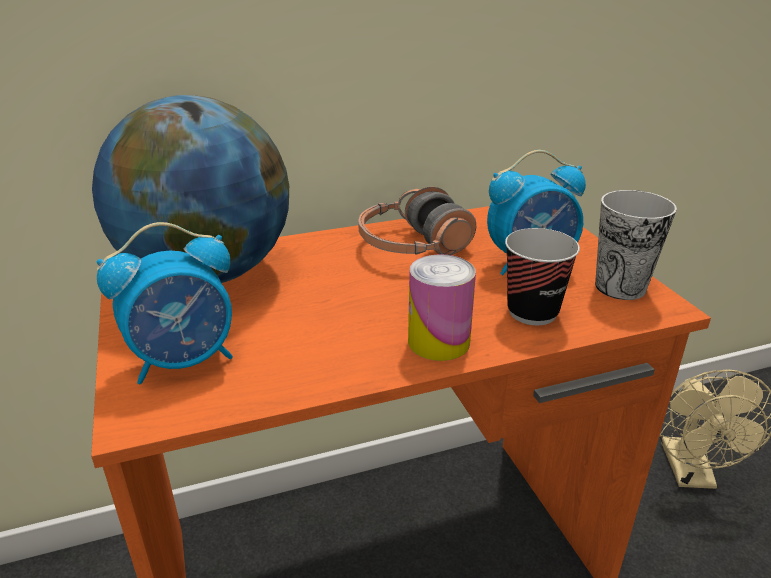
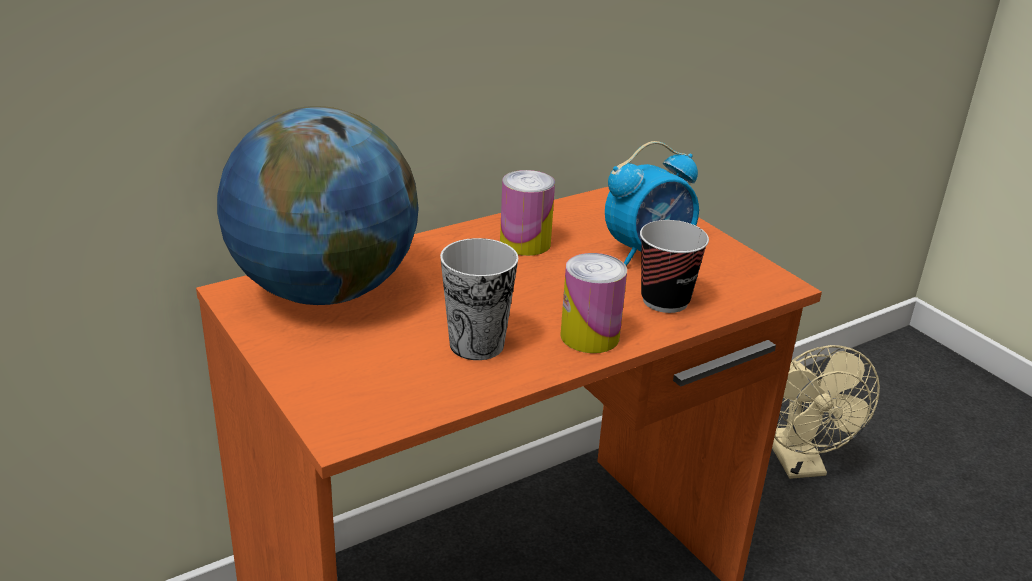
camera: 15 degrees left, 0 degrees up
alarm clock [97,222,233,384] -> none
headphones [358,187,476,255] -> can [500,170,555,256]
cup [595,190,677,300] -> cup moved to [440,238,518,360]

